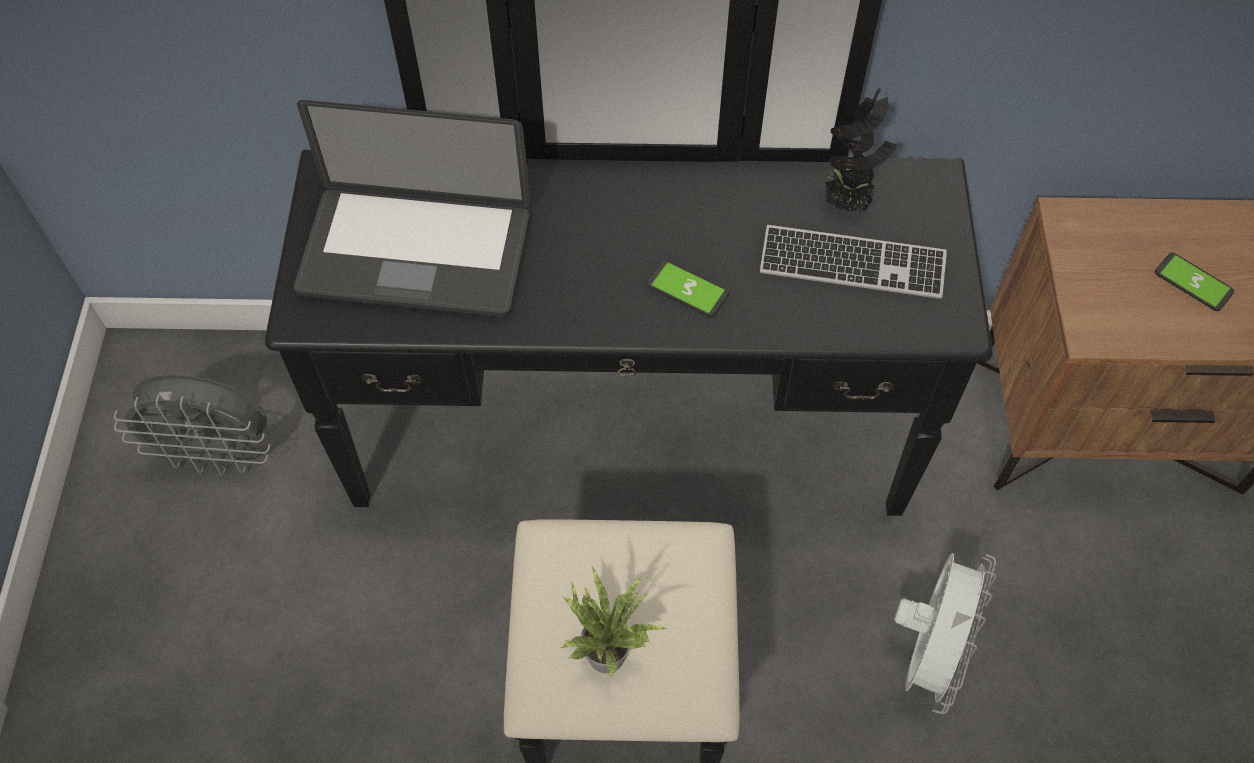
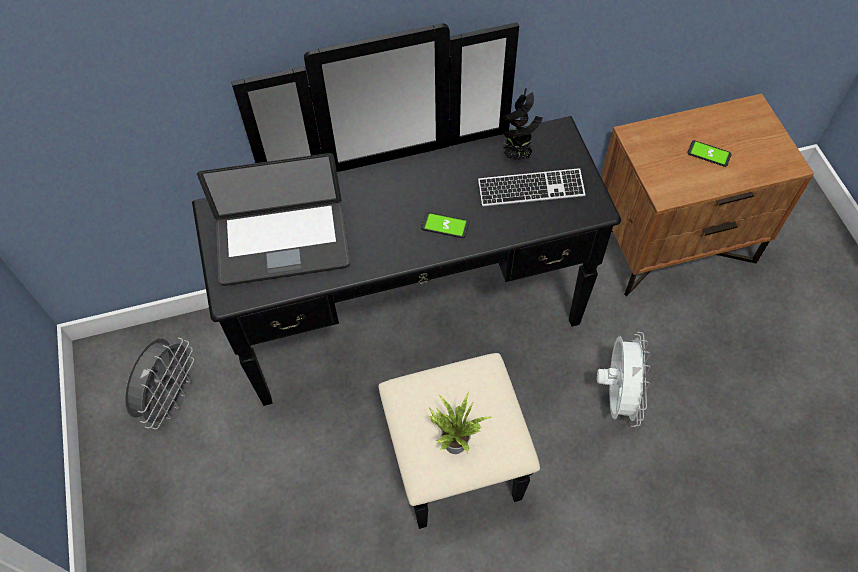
camera: 15 degrees left, 0 degrees up
grey fan [114,374,270,476] -> grey fan turned 60 degrees counterclockwise [125,338,194,429]

